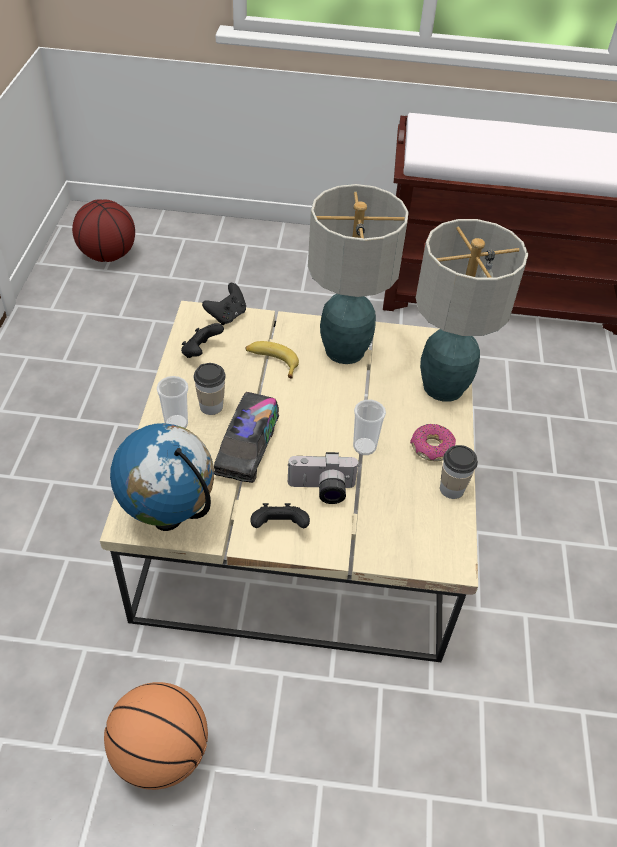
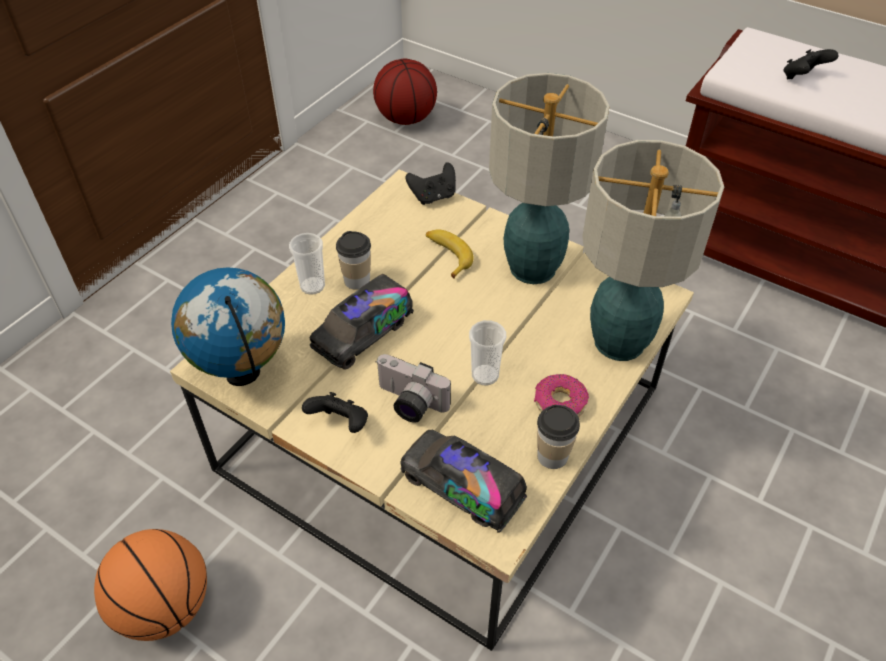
camera: 30 degrees right, 0 degrees up
black game controller [181,323,224,358] -> black game controller moved to [783,49,838,79]
none -> toy truck [400,430,527,533]

